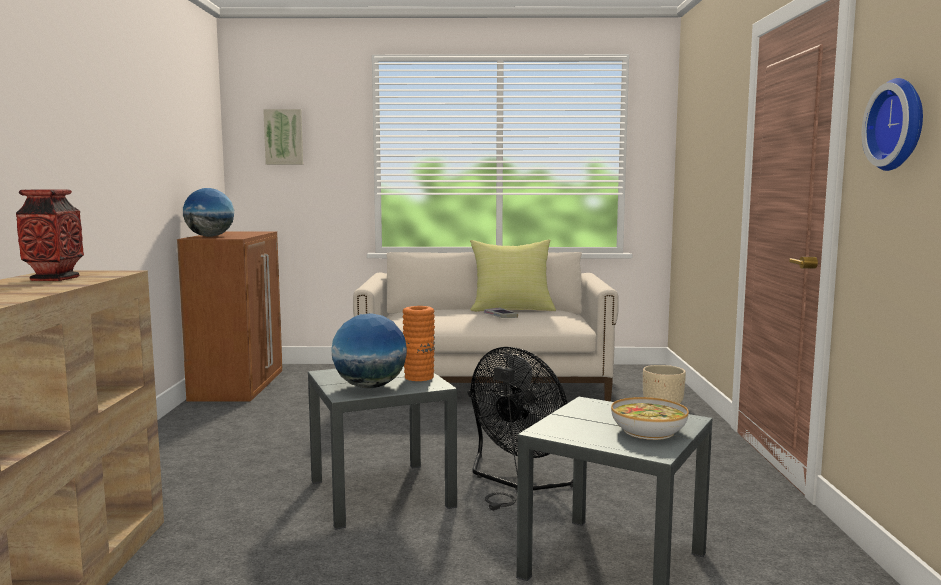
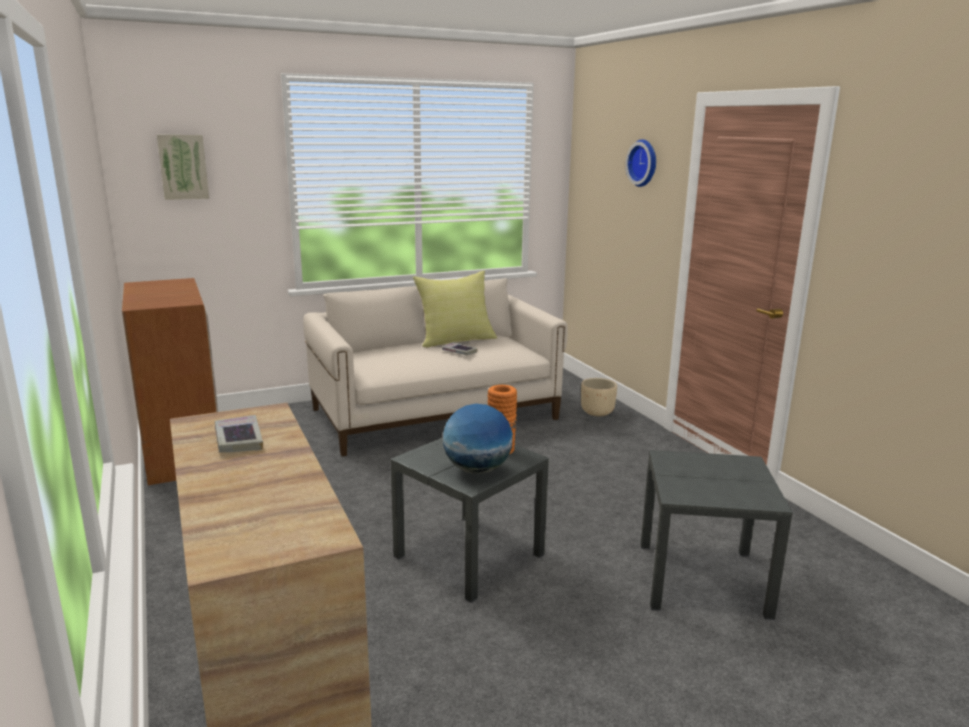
camera: 25 degrees left, 10 degrees up
vase [16,189,84,281] -> book [215,415,263,453]
globe [183,188,234,237] -> none
black fan [467,347,573,511] -> none
bowl [611,397,689,440] -> none
wall clock [862,78,923,171] -> wall clock moved to [625,139,656,187]

